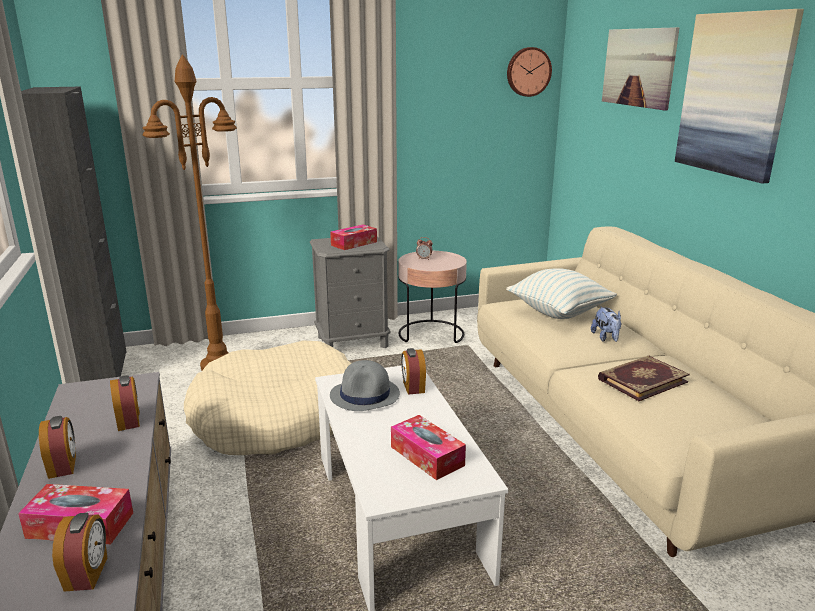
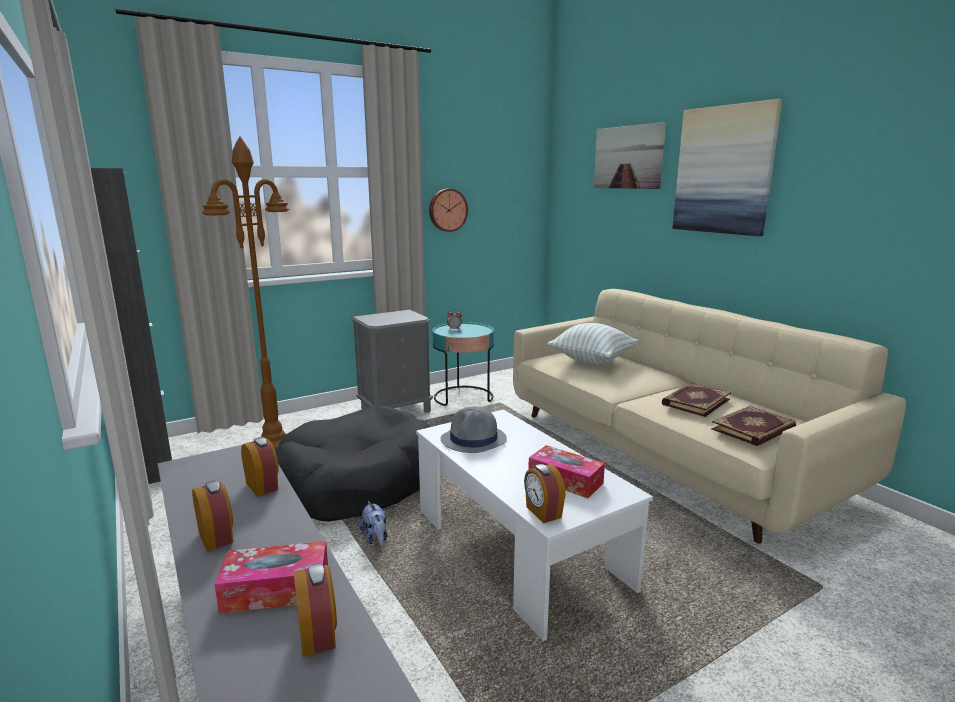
camera: 15 degrees left, 5 degrees down
beige dog bed [184,340,351,455] -> black dog bed [275,406,431,522]
tissue box [330,225,377,250] -> none
pink side table [398,251,467,343] -> turquoise side table [432,322,494,406]
alarm clock [401,348,426,395] -> alarm clock moved to [524,464,566,523]
wall clock [507,47,552,97] -> wall clock moved to [429,189,468,232]
plush toy [591,306,622,342] -> plush toy moved to [360,501,388,546]
none -> book [711,406,796,446]

